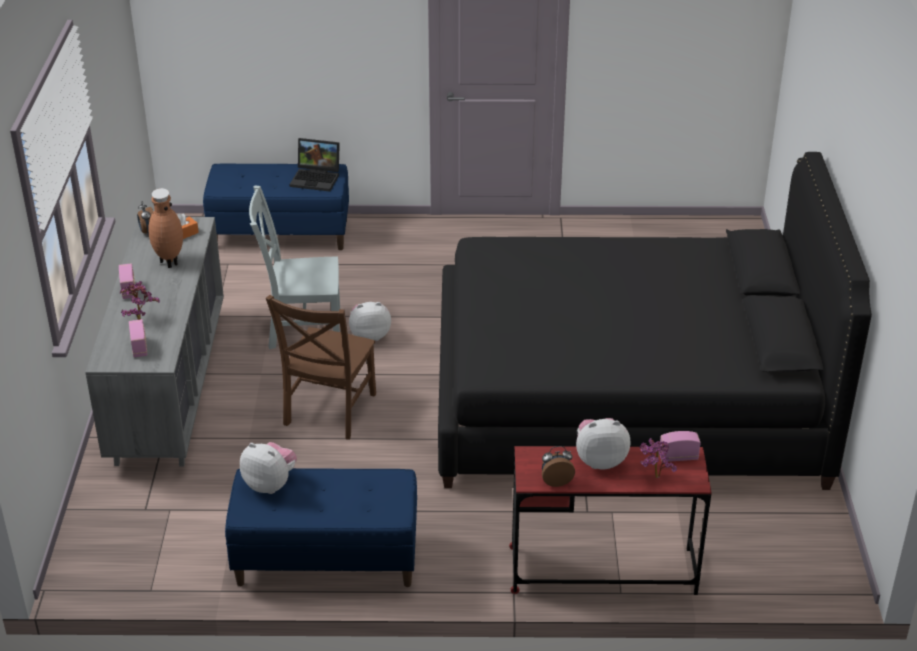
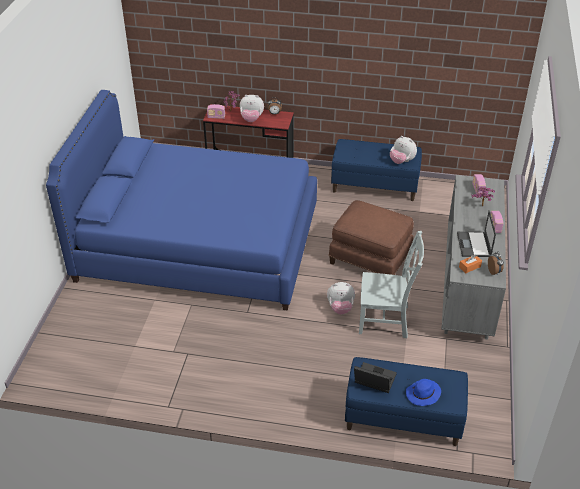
camera: 170 degrees left, 5 degrees up
brown vase [148,188,183,268] -> laptop [457,210,496,257]
brown chair [266,295,376,439] -> brown ottoman [329,200,414,275]
black bed [438,152,872,490] -> blue bed [46,90,317,311]
none -> blue hat [406,379,441,406]

